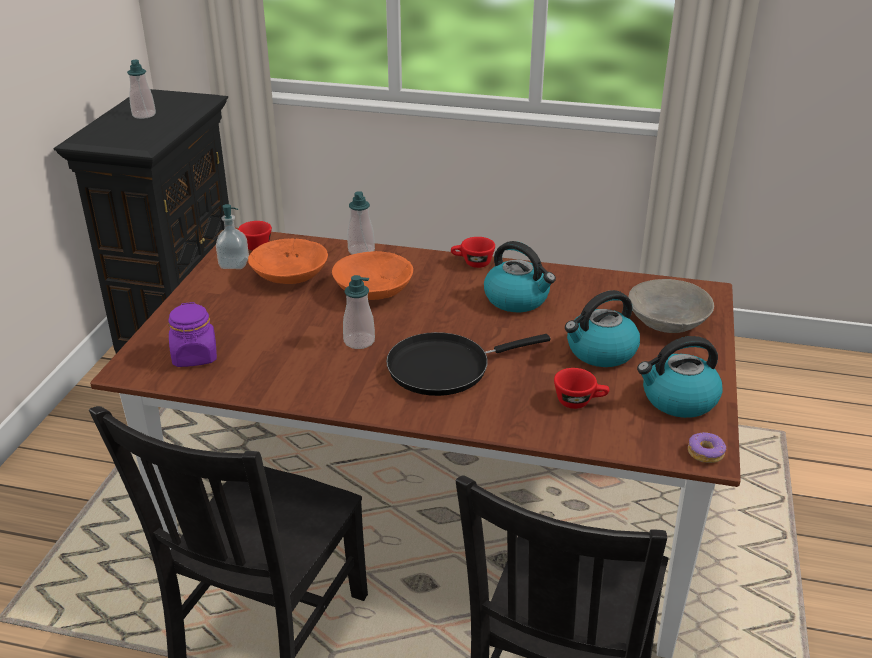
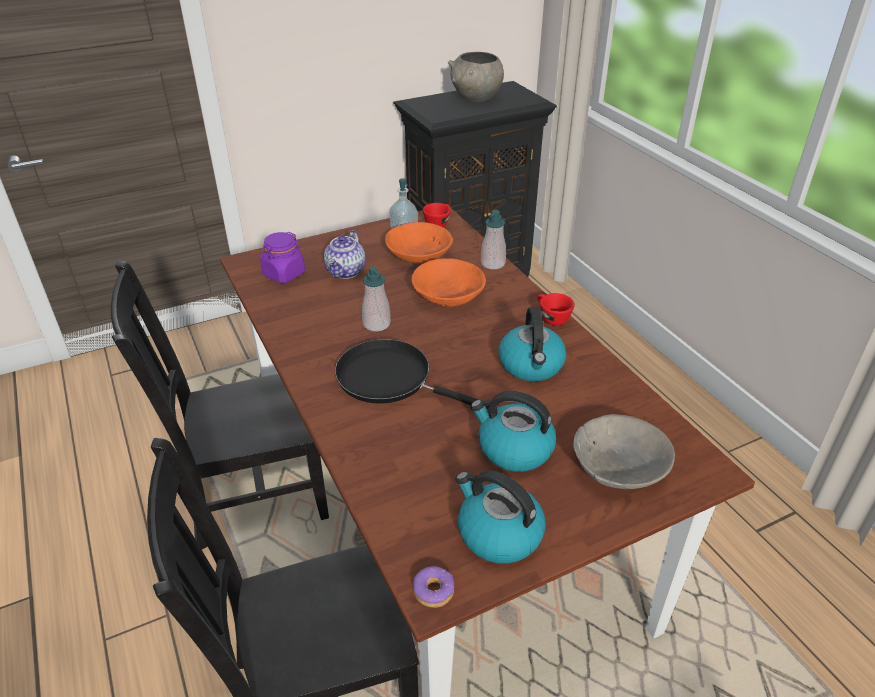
camera: 50 degrees right, 5 degrees up
soap dispenser [127,60,156,119] -> grey bowl [448,52,504,102]
red cup [554,368,609,409] -> none
none -> teapot [324,230,365,279]

